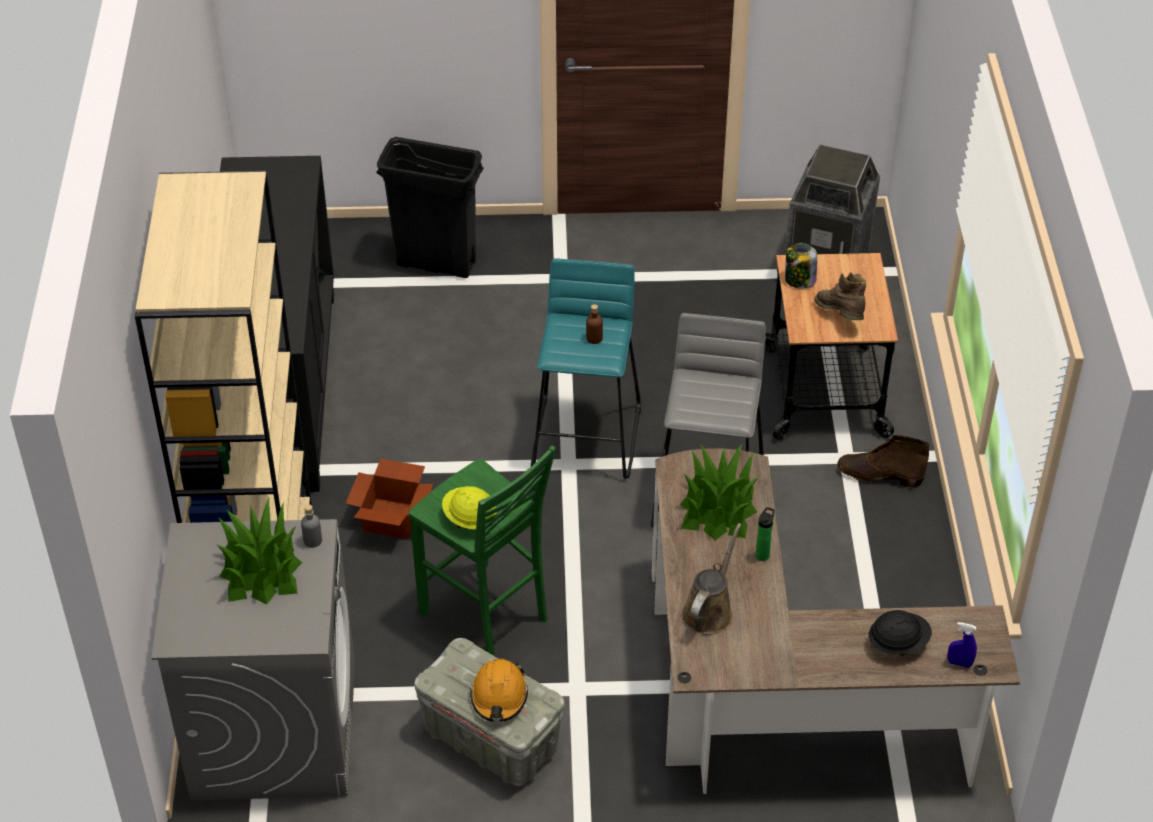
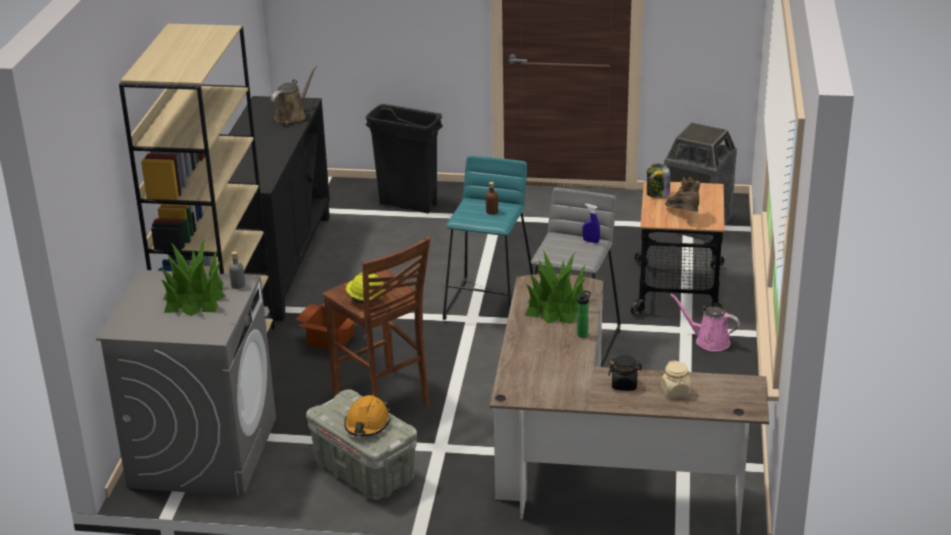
camera: 10 degrees right, 15 degrees down
green stool [409,446,556,656] -> brown stool [323,237,430,407]
brown watering can [682,523,742,635] -> brown watering can moved to [271,65,317,123]
brown boot [837,435,929,488] -> pink watering can [670,294,740,351]
black hard hat [869,610,932,656] -> beige jar [661,360,691,398]
blue spray bottle [948,622,977,668] -> blue spray bottle moved to [582,204,600,243]
none -> black jar [608,355,642,391]

